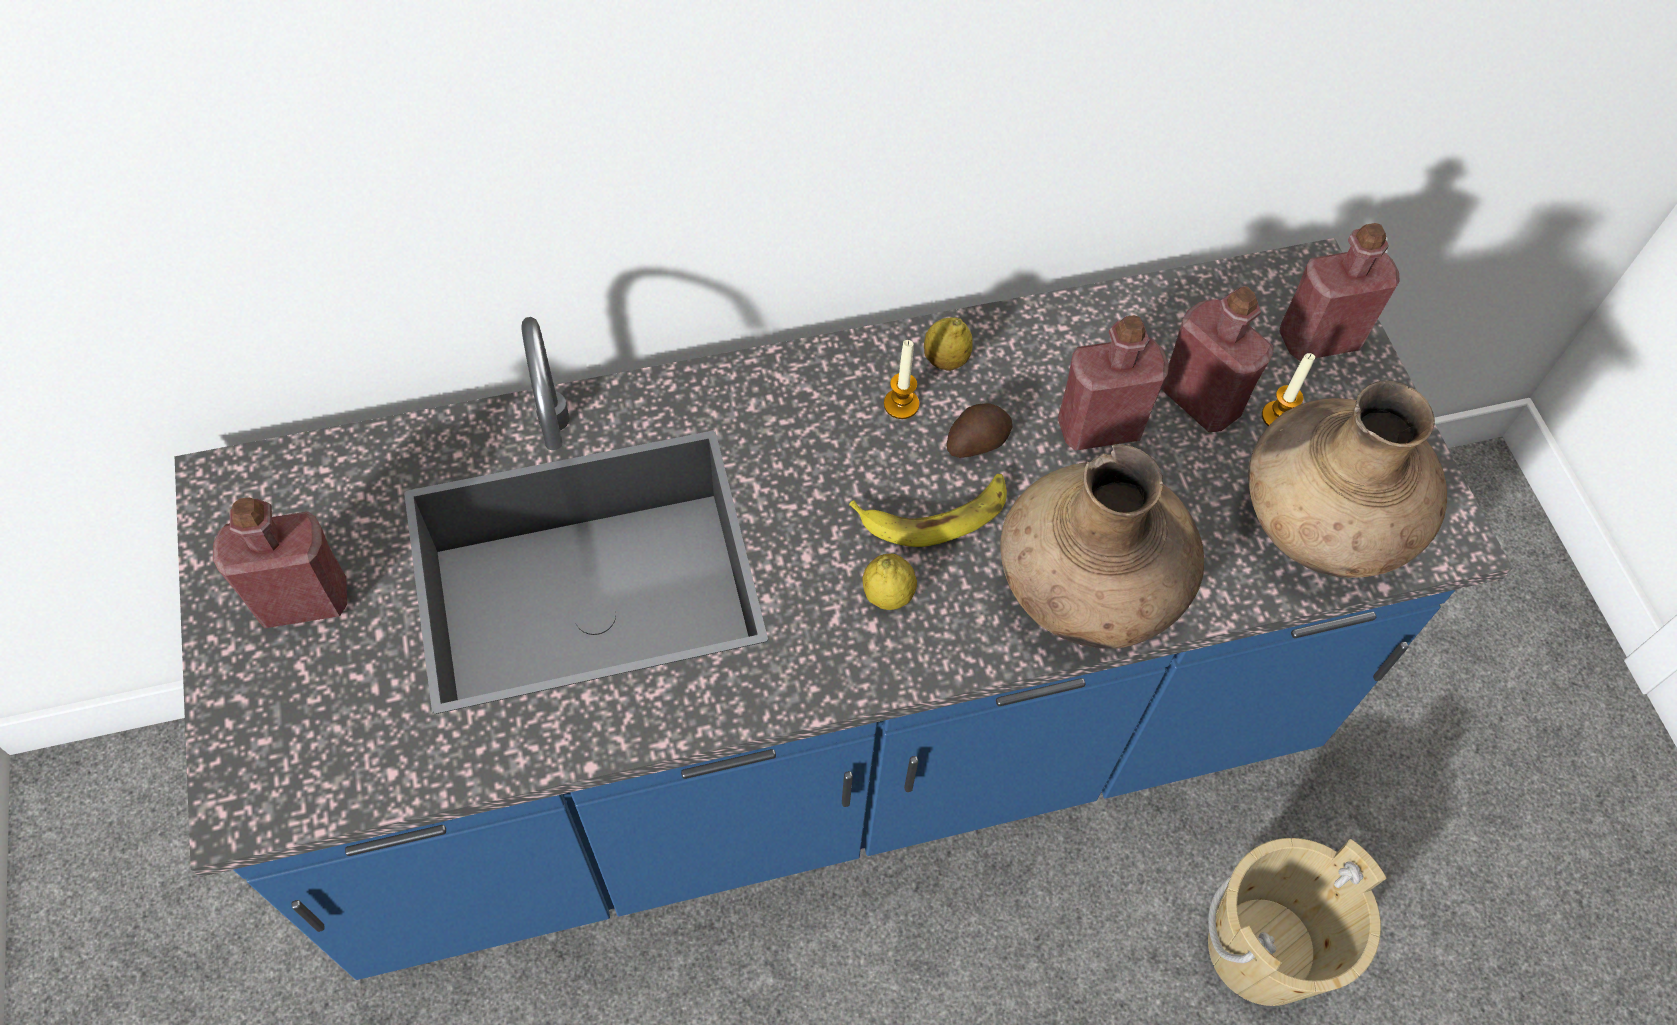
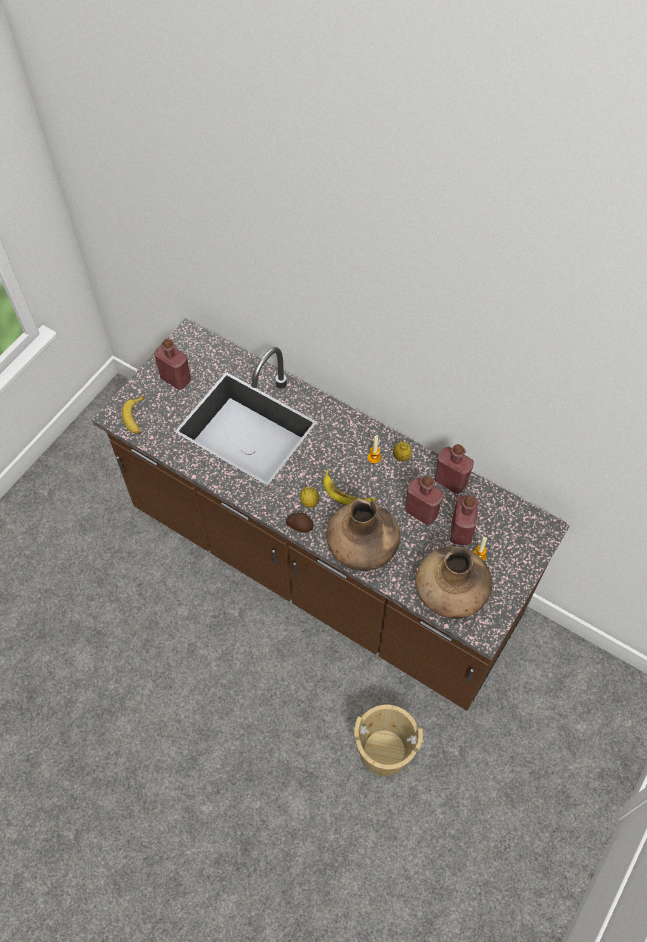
camera: 50 degrees right, 0 degrees up
blue counter [175,238,1512,980] -> brown counter [92,318,570,711]
potato [947,403,1013,458] -> potato moved to [286,513,314,533]
red bottle [1279,223,1400,361] -> red bottle moved to [435,444,474,494]
none -> banana [122,396,144,434]

